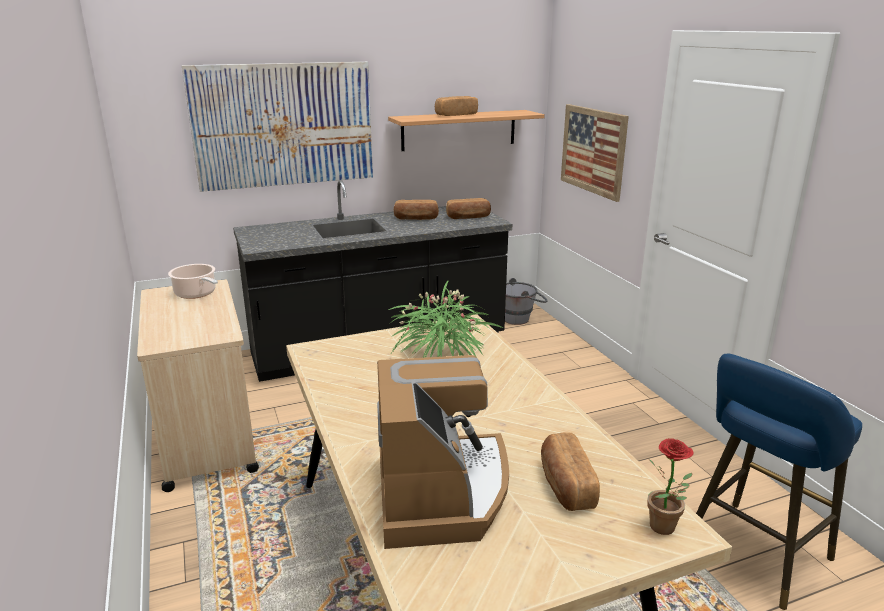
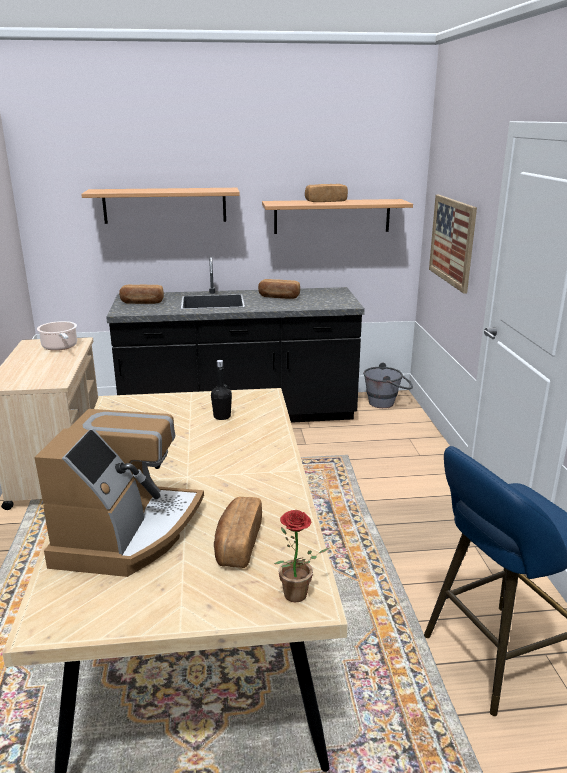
camera: 15 degrees right, 0 degrees up
picture [182,62,373,192] -> shelf [81,188,240,224]
potted plant [389,280,503,358] -> black bottle [211,360,232,420]
bread [446,198,491,219] -> bread moved to [119,285,164,304]

